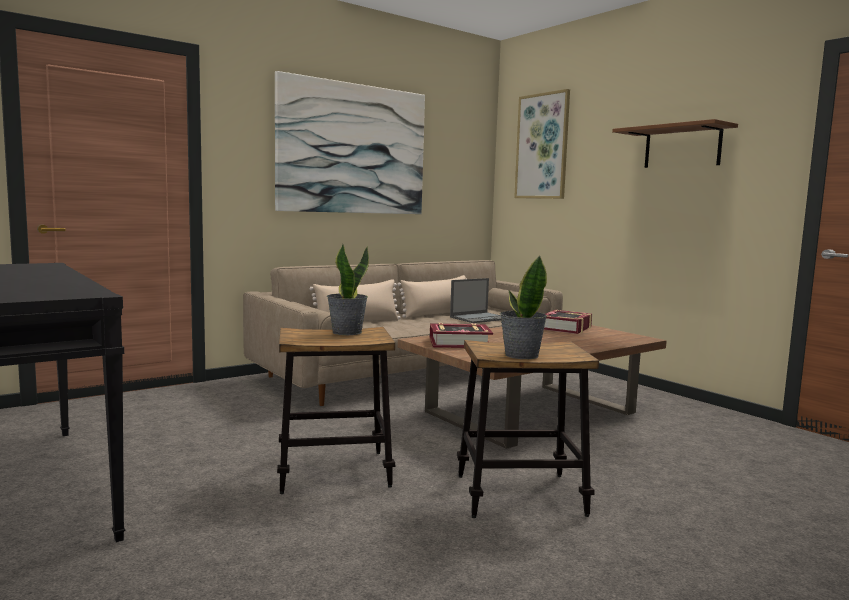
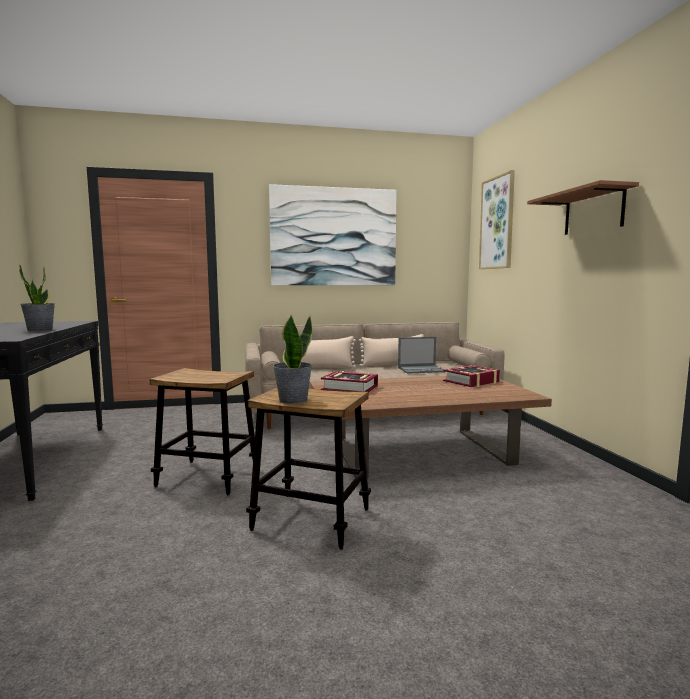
camera: 25 degrees right, 0 degrees up
potted plant [327,244,369,335] -> potted plant moved to [19,264,55,331]

